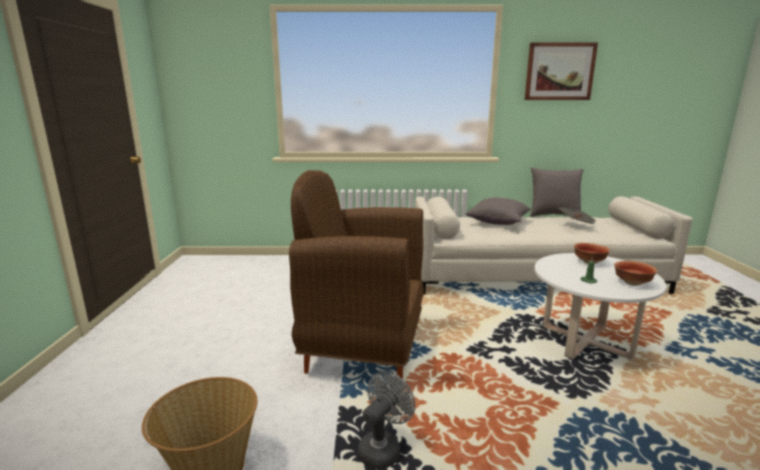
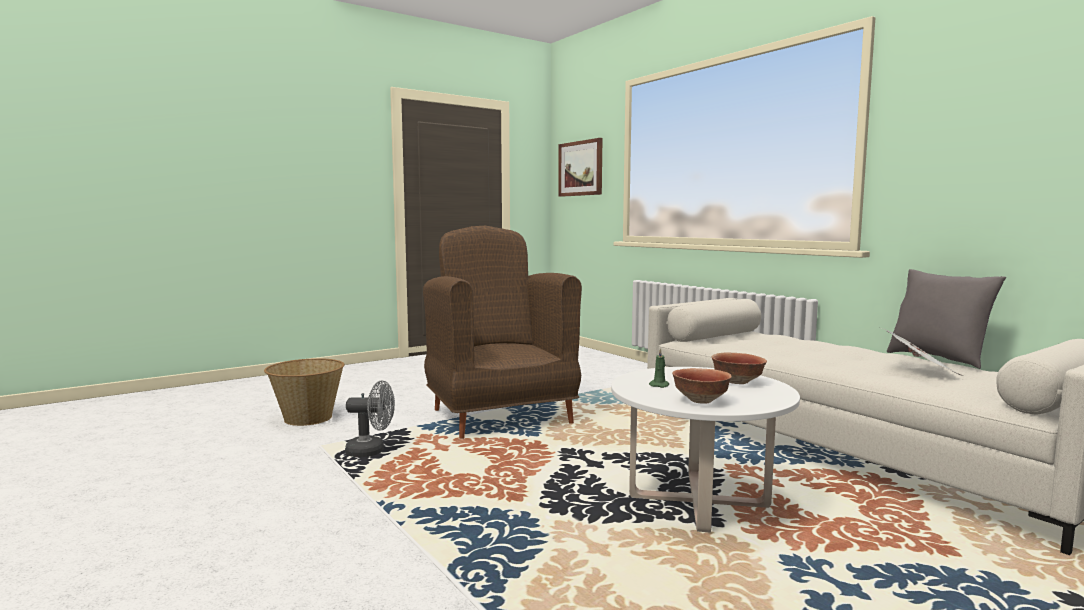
camera: 55 degrees right, 10 degrees down
grey pillow [466,198,531,225] -> none
picture [524,42,598,100] -> picture moved to [558,138,602,197]

